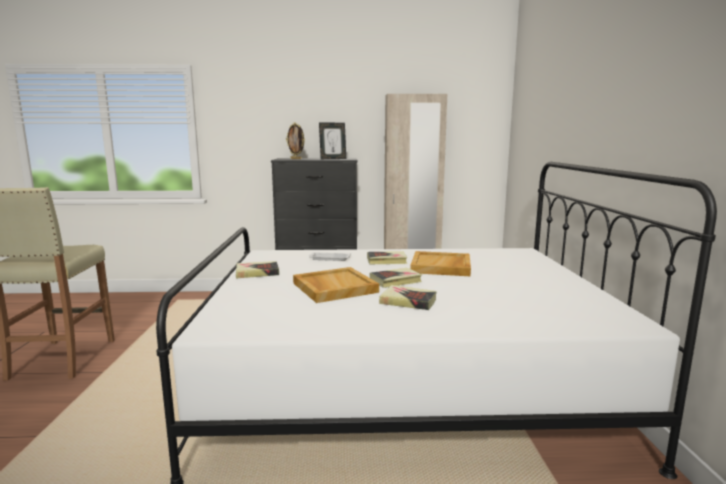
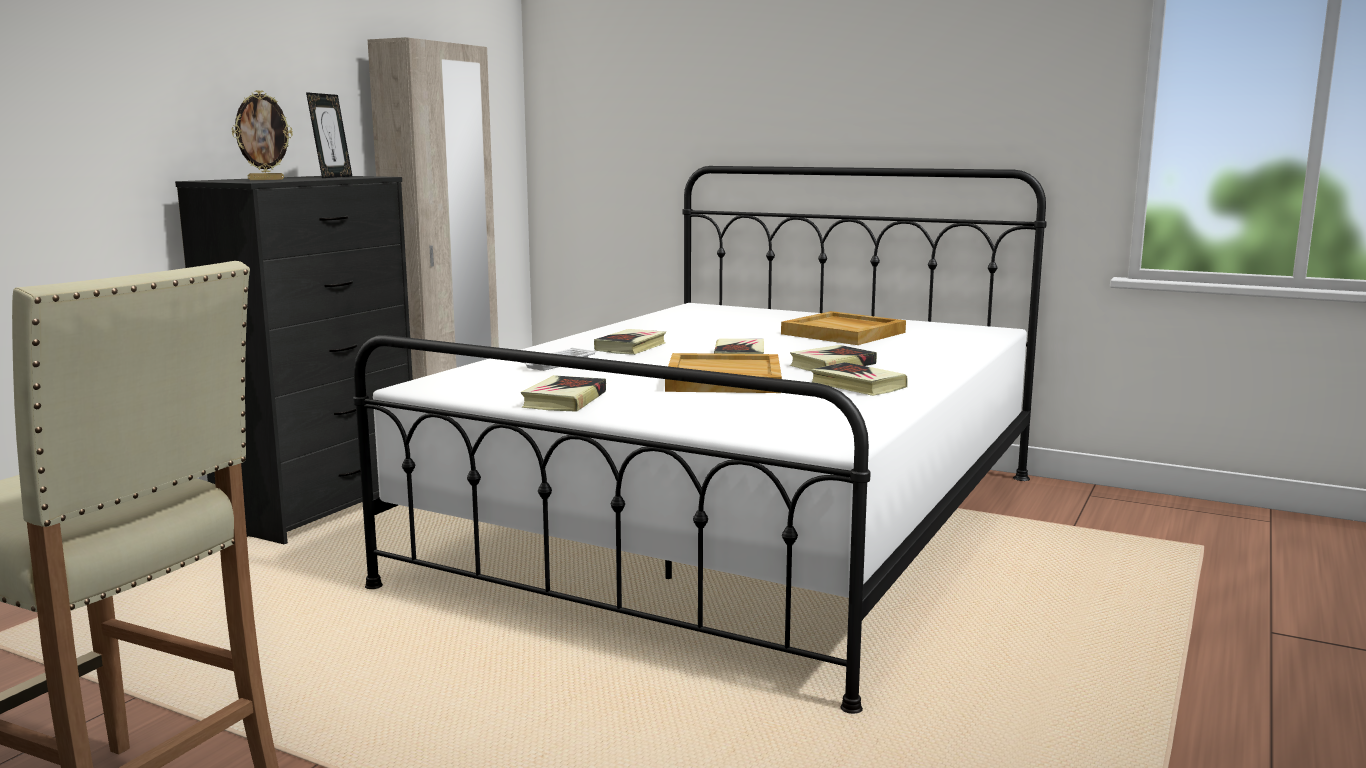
camera: 60 degrees left, 0 degrees up
beige tray [410,251,471,277] -> beige tray moved to [781,311,906,345]
none -> book [811,362,907,396]

